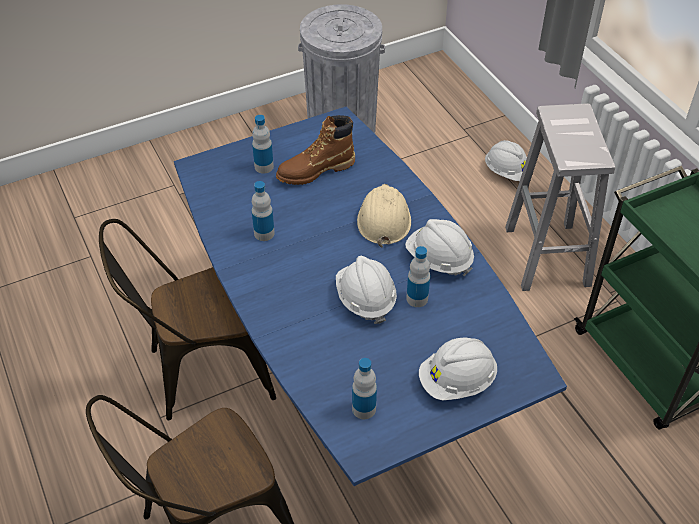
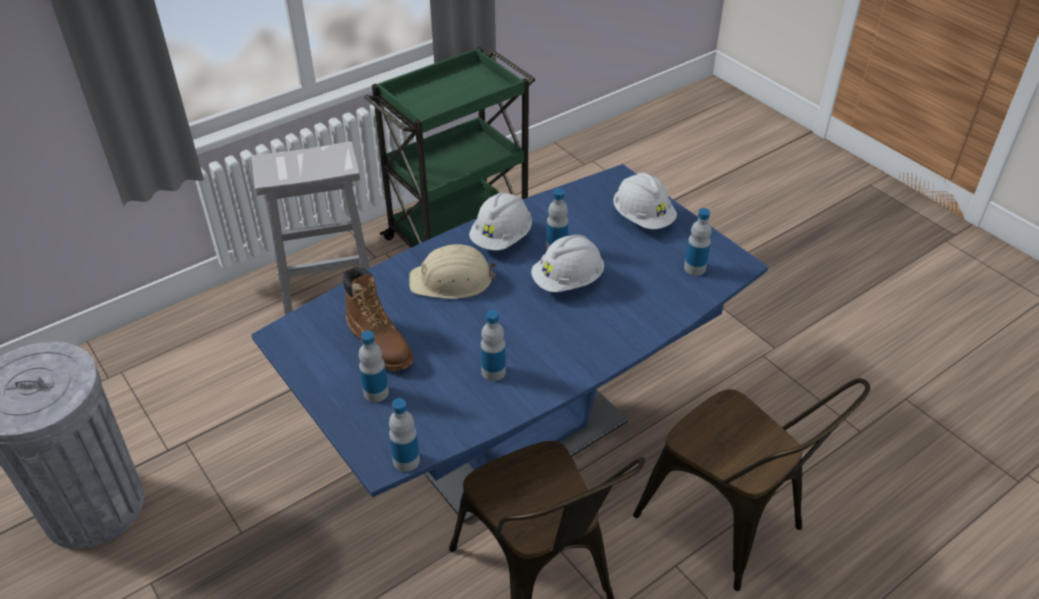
camera: 100 degrees left, 5 degrees down
white hard hat [485,140,527,181] -> none
none -> bottle [389,398,420,472]

